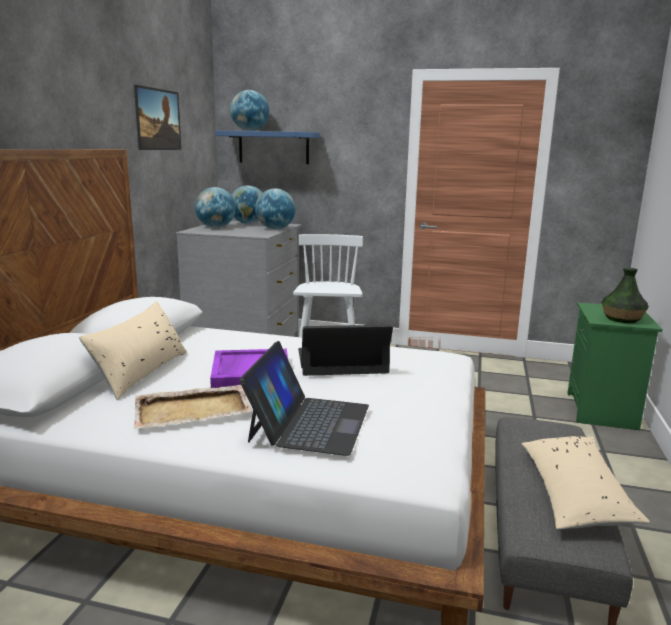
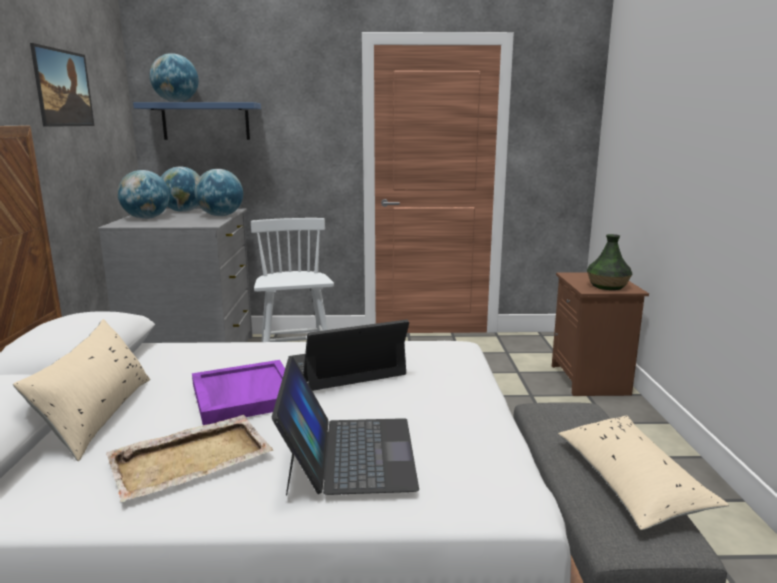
camera: 15 degrees left, 0 degrees up
green nightstand [567,302,663,430] -> brown nightstand [552,272,649,396]

